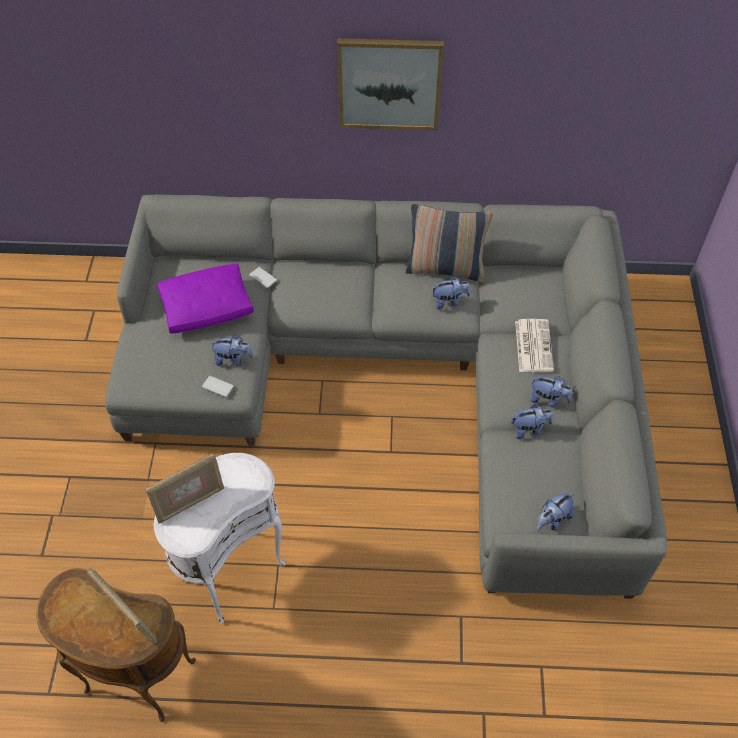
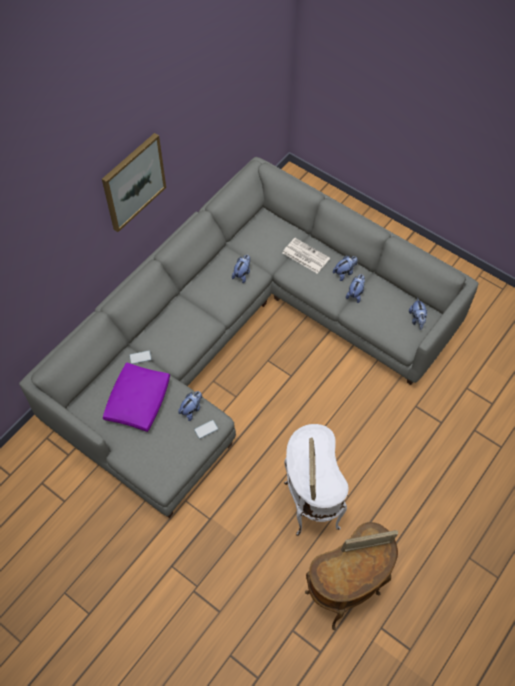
camera: 55 degrees left, 5 degrees up
pillow [406,204,493,282] -> none

